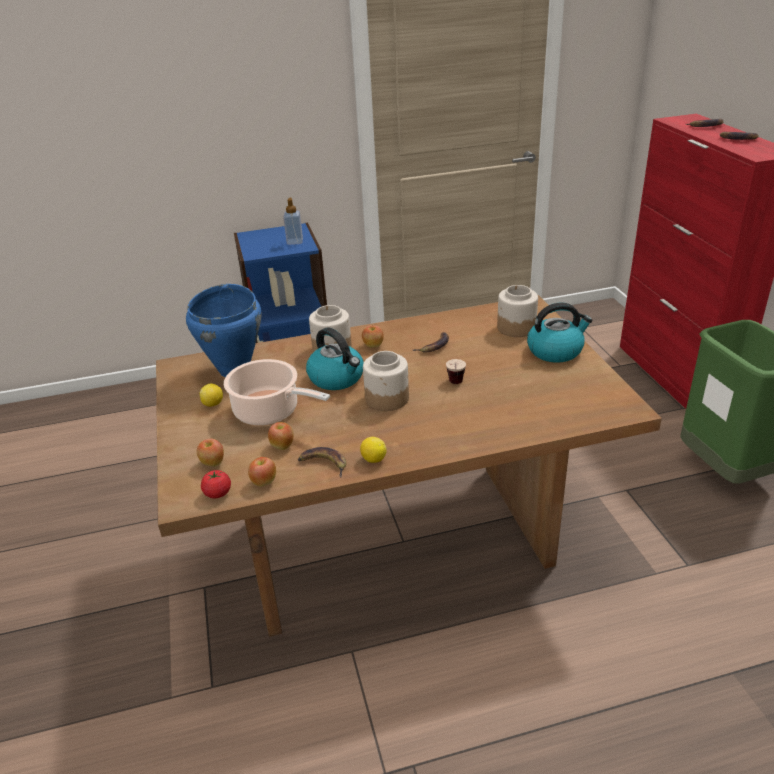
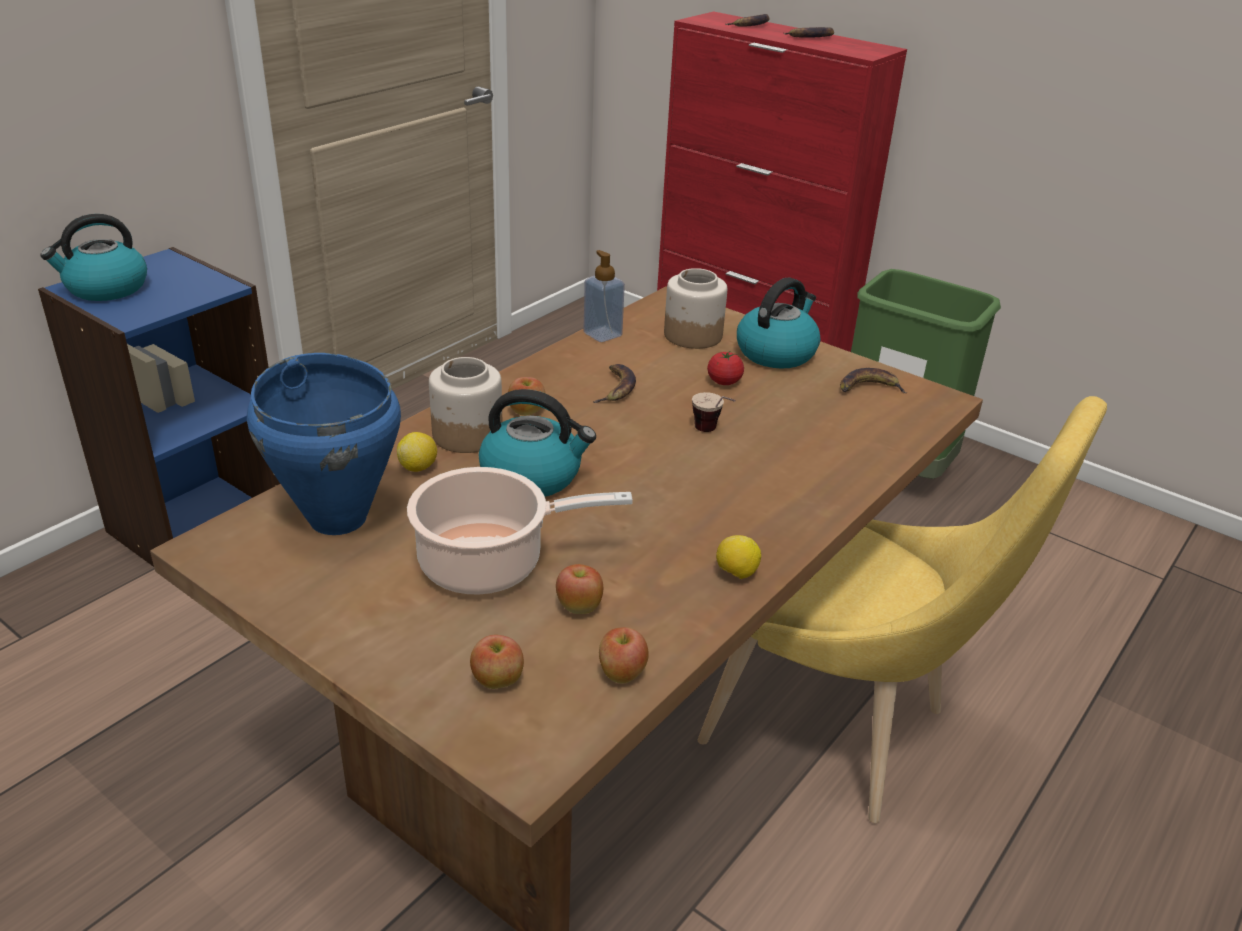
camera: 40 degrees left, 0 degrees up
lemon [199,384,223,407] -> lemon moved to [397,432,437,472]
tomato [201,470,231,498] -> tomato moved to [707,350,744,385]
soap dispenser [283,198,303,245] -> soap dispenser moved to [583,250,625,342]
banana [298,447,346,477] -> banana moved to [840,368,908,393]
jar [363,351,409,411] -> none
none -> kettle [40,214,147,301]
none -> yellow chair [698,396,1107,823]

